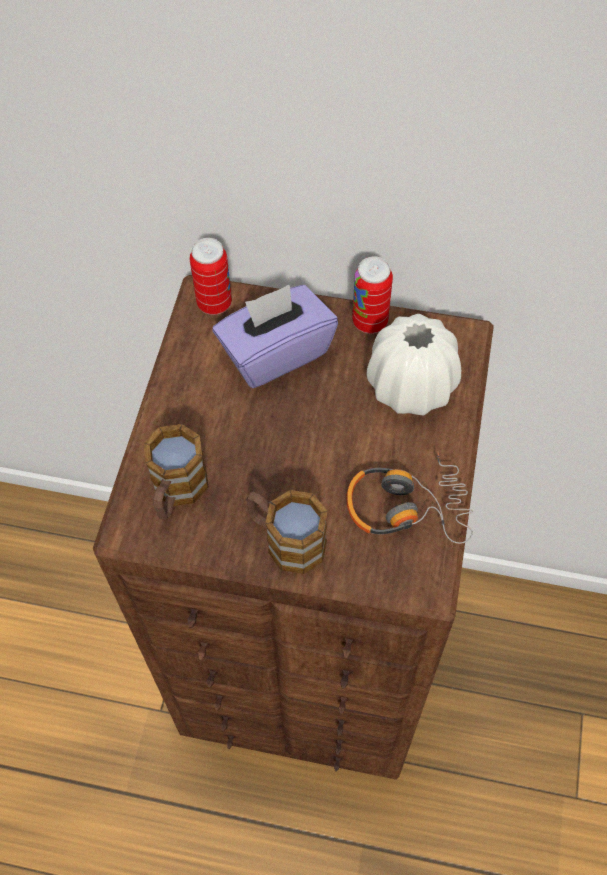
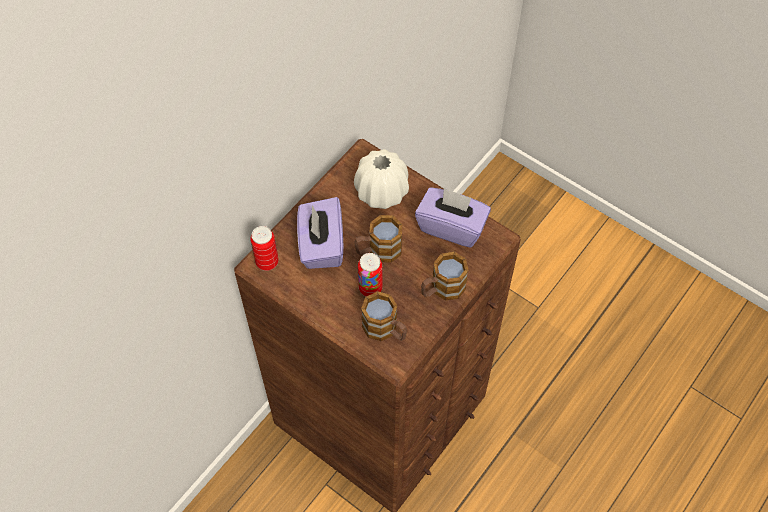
camera: 65 degrees left, 0 degrees up
headphones [346,451,473,544] -> purple tissue box [415,187,491,248]
can [352,256,393,334] -> can moved to [358,253,382,297]
none -> mug [354,215,402,263]

